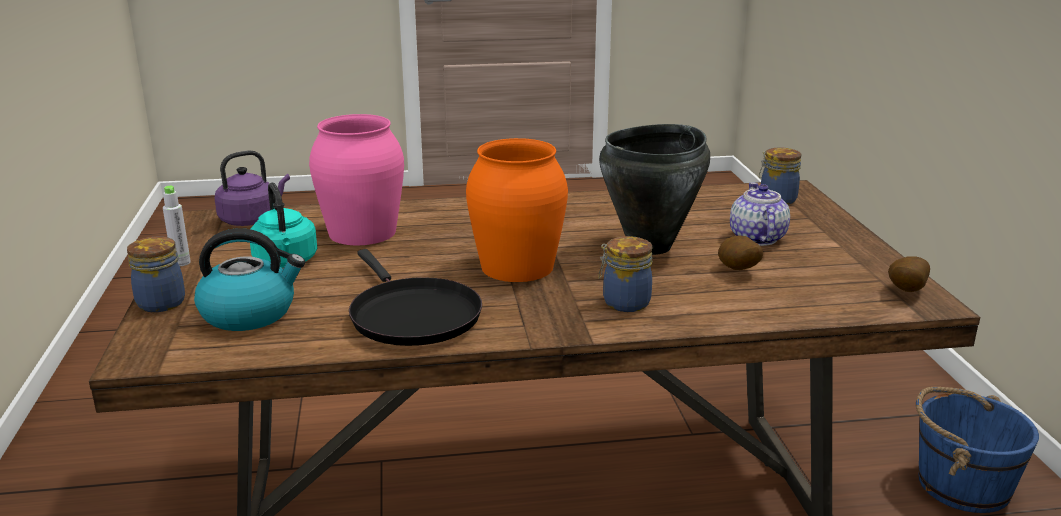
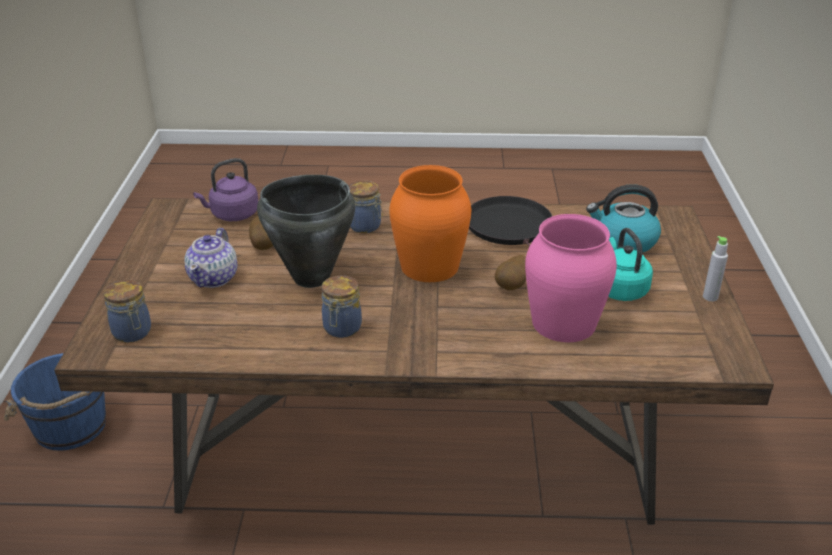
camera: 170 degrees left, 10 degrees up
jar [127,237,185,312] -> jar moved to [322,275,362,338]
purple kettle [214,150,290,226] -> purple kettle moved to [193,158,258,221]
potato [888,256,930,292] -> potato moved to [495,255,526,290]

